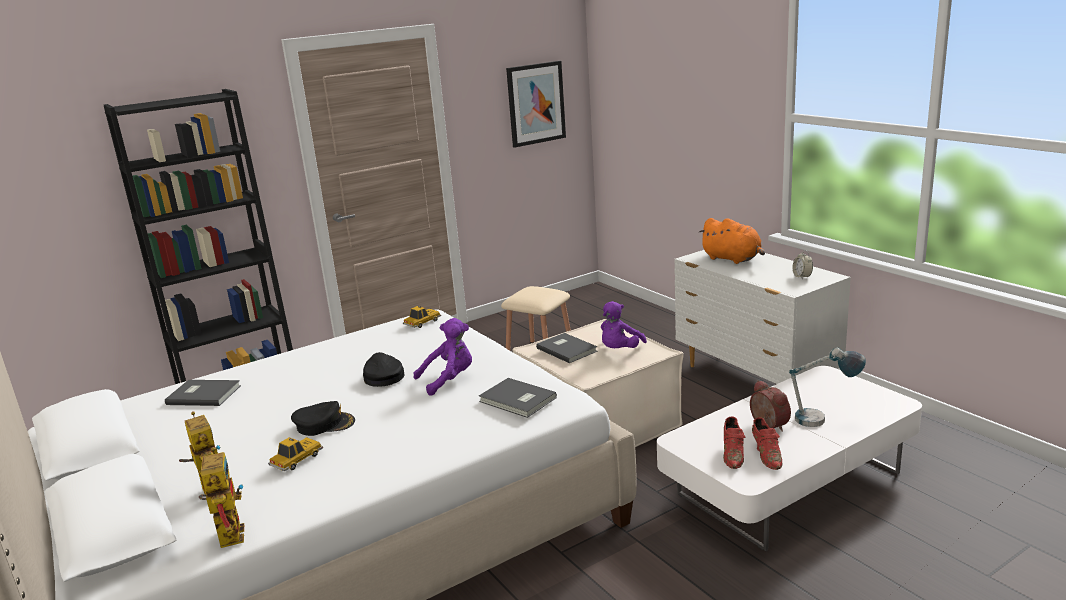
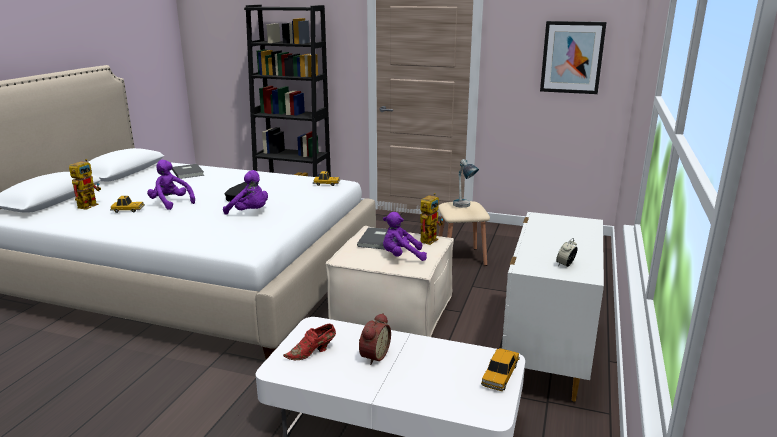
camera: 50 degrees right, 0 degrees up
toy robot [199,447,244,548] -> toy robot moved to [420,193,443,245]
black cap [291,401,355,436] -> purple plush toy [147,160,195,210]
grey book [479,378,557,418] -> none
orange plush toy [699,218,765,264] -> none
red shoe [752,417,782,470] -> none
table lamp [789,347,866,427] -> table lamp moved to [453,159,479,208]
none -> toy car [481,348,520,391]

